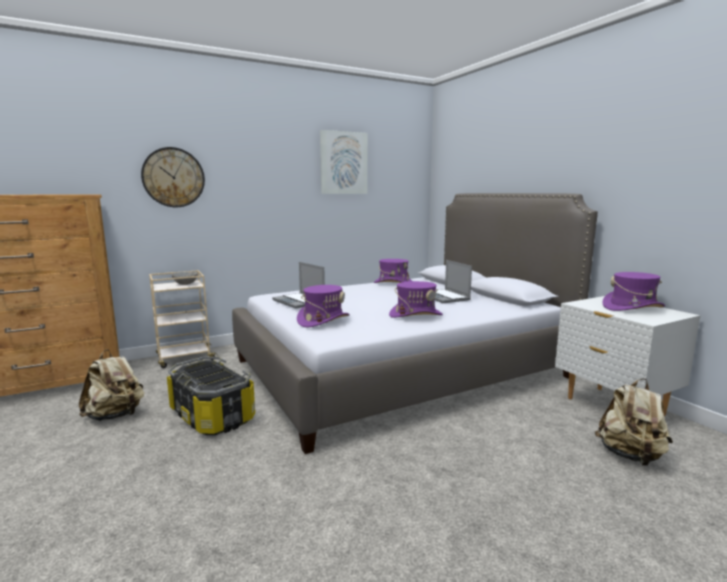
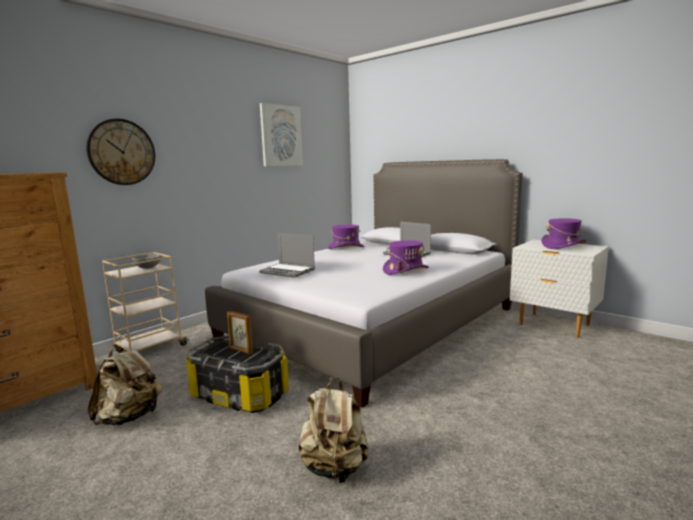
camera: 20 degrees left, 0 degrees up
purple hat [297,285,350,328] -> none
beige backpack [595,378,673,466] -> beige backpack moved to [299,378,369,483]
none -> picture frame [227,311,253,354]

